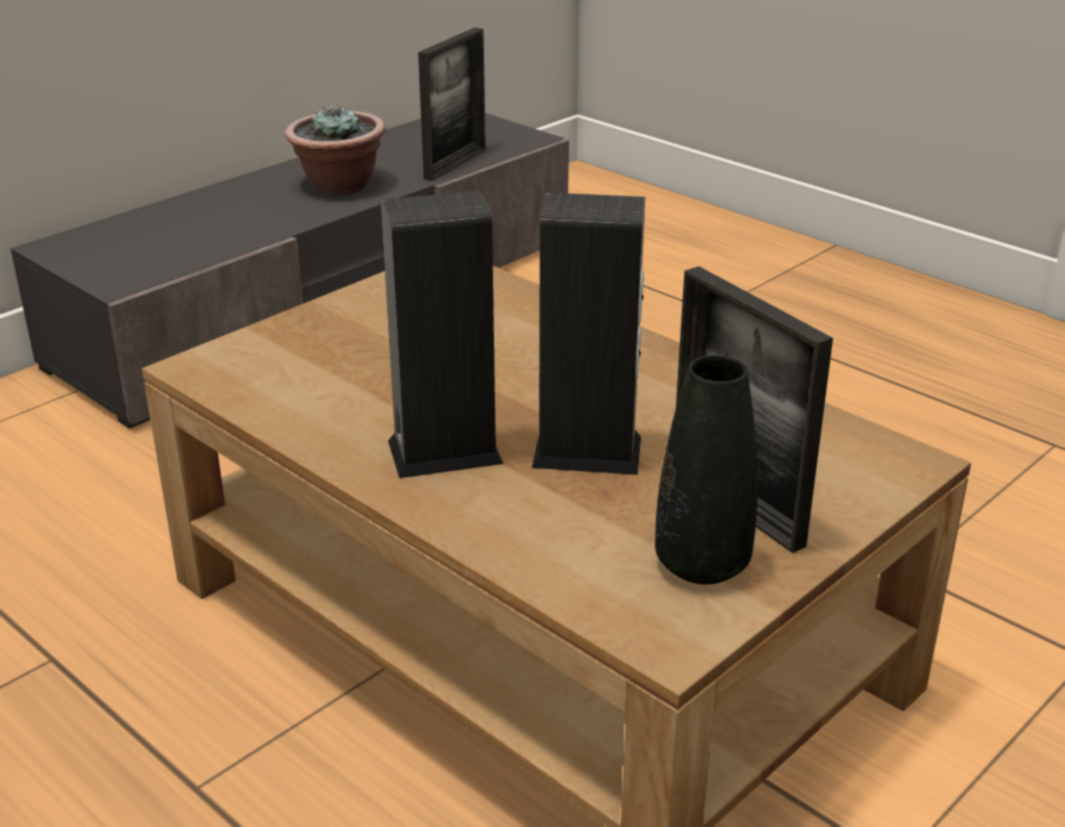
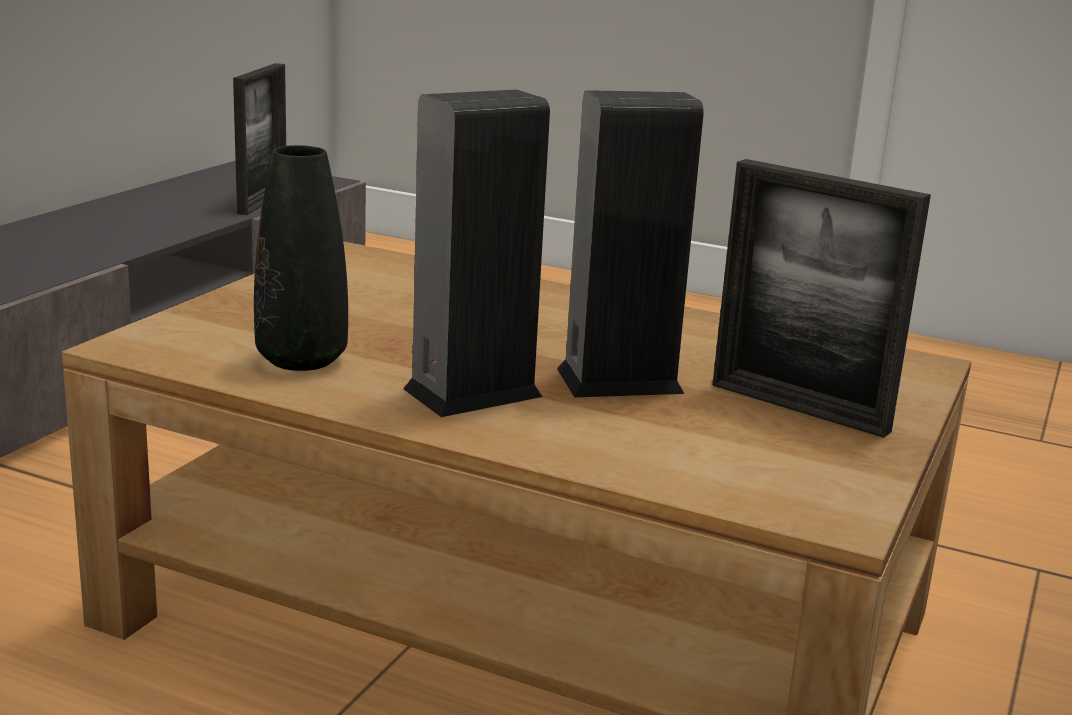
camera: 20 degrees left, 10 degrees down
potted plant [285,105,386,195] -> none
black vase [655,355,758,584] -> black vase moved to [254,145,348,371]

